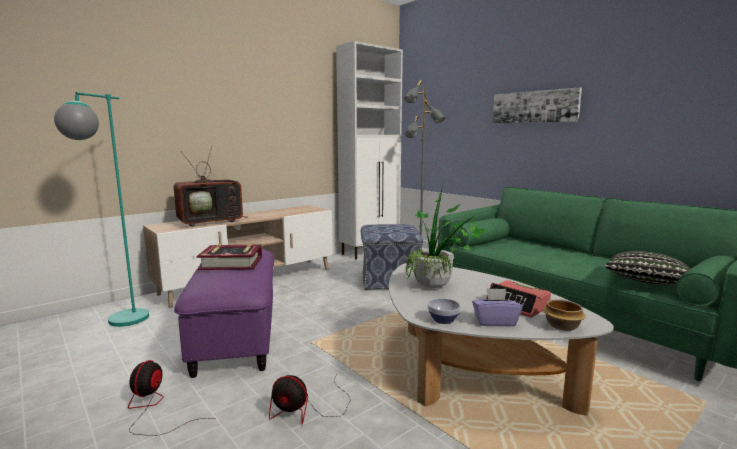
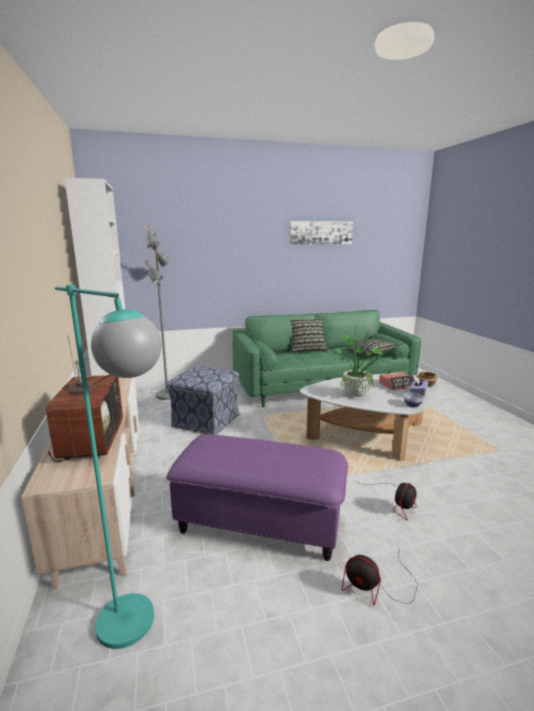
camera: 65 degrees left, 5 degrees up
book [197,244,262,270] -> none
picture [493,87,582,124] -> picture moved to [290,221,353,245]
none -> pillow [291,317,328,354]

